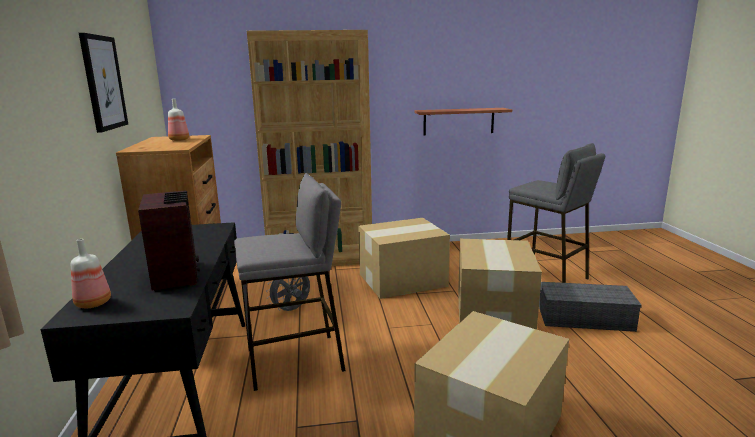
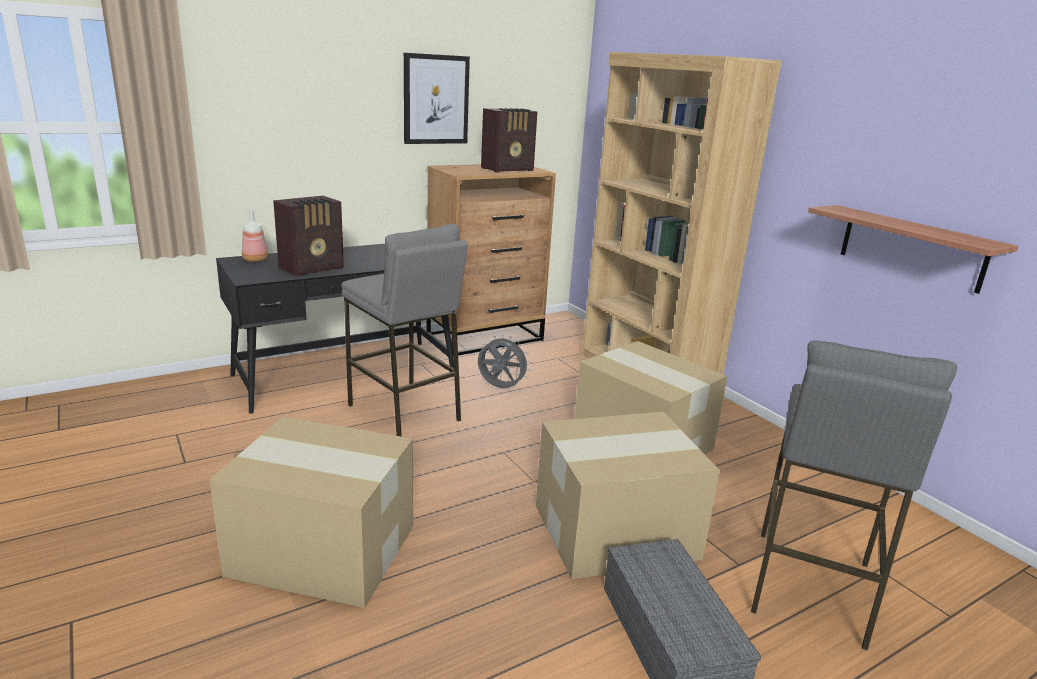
camera: 65 degrees right, 5 degrees up
bottle [168,99,189,141] -> radio [481,108,537,173]

